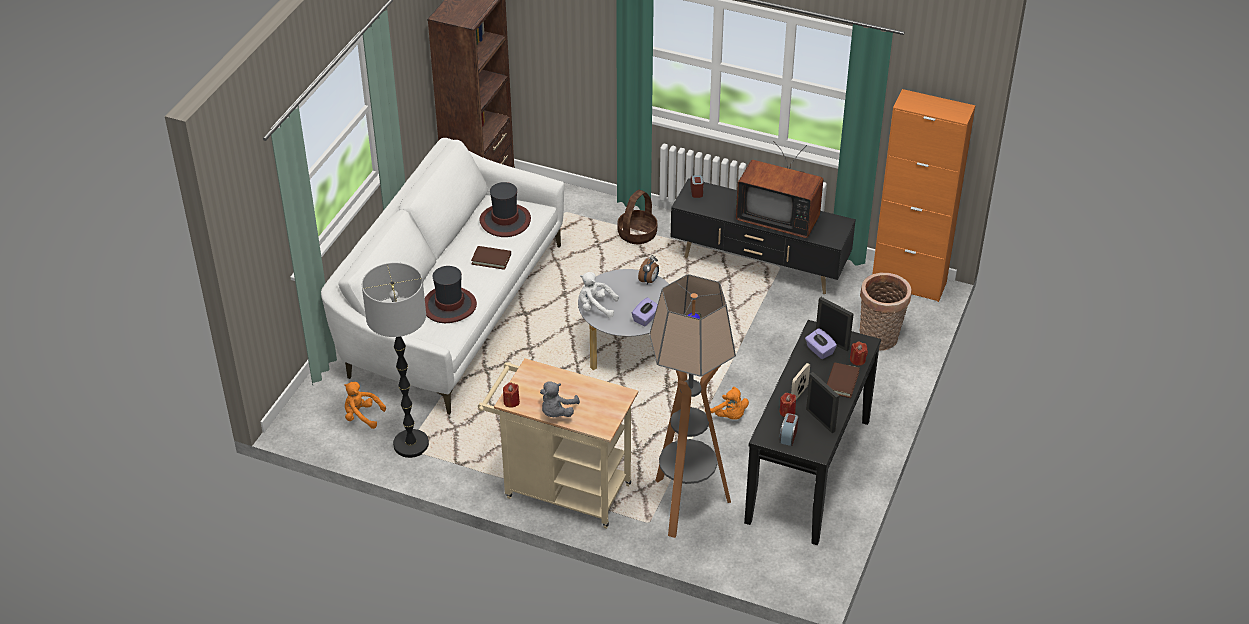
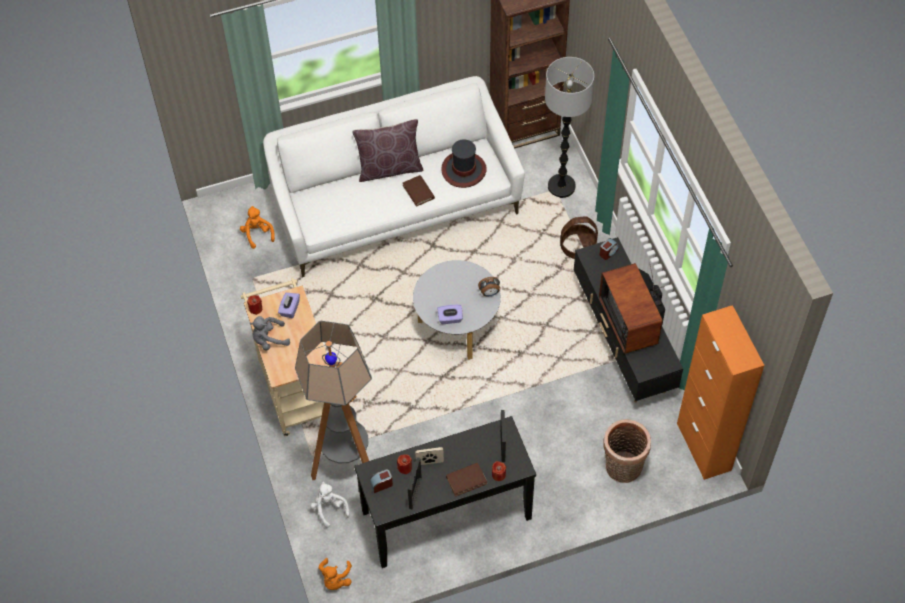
camera: 50 degrees right, 15 degrees up
floor lamp [362,263,429,458] -> floor lamp moved to [545,57,594,198]
hat [425,266,477,323] -> none
white plush toy [579,272,619,318] -> white plush toy moved to [310,482,350,528]
orange plush toy [705,387,749,420] -> orange plush toy moved to [319,558,352,590]
purple tissue box [805,328,837,359] -> purple tissue box moved to [278,293,300,318]
none -> brown pillow [352,119,424,182]

